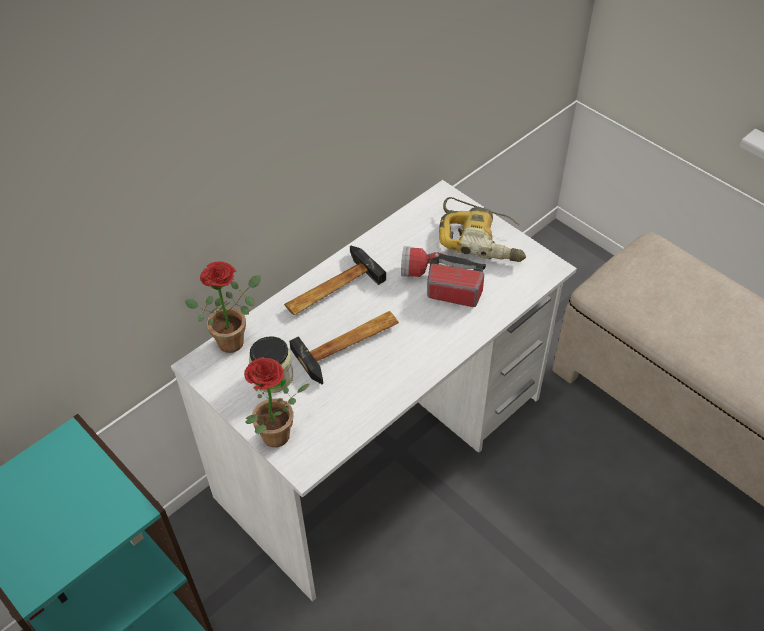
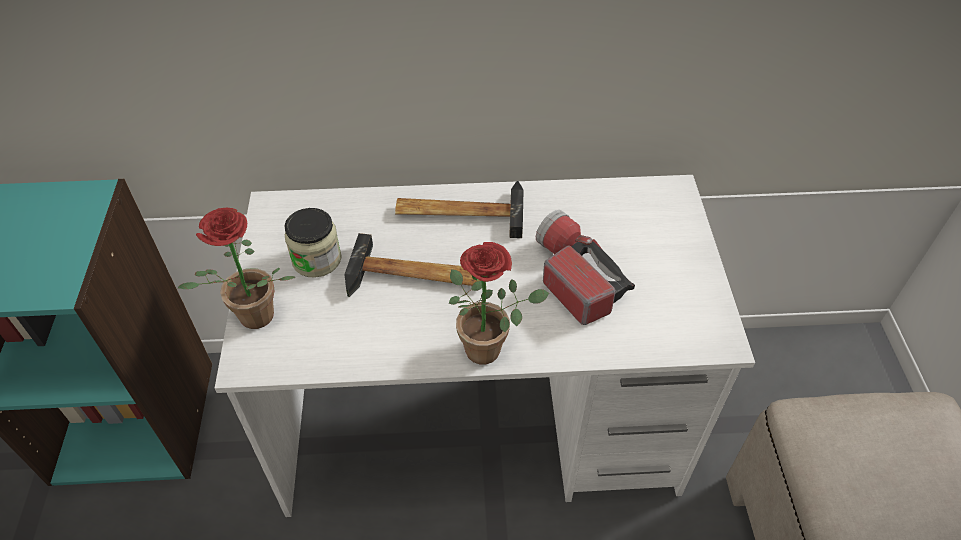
camera: 40 degrees right, 0 degrees up
potted plant [185,261,261,353] -> potted plant moved to [449,242,550,364]
power drill [439,197,526,262] -> none

